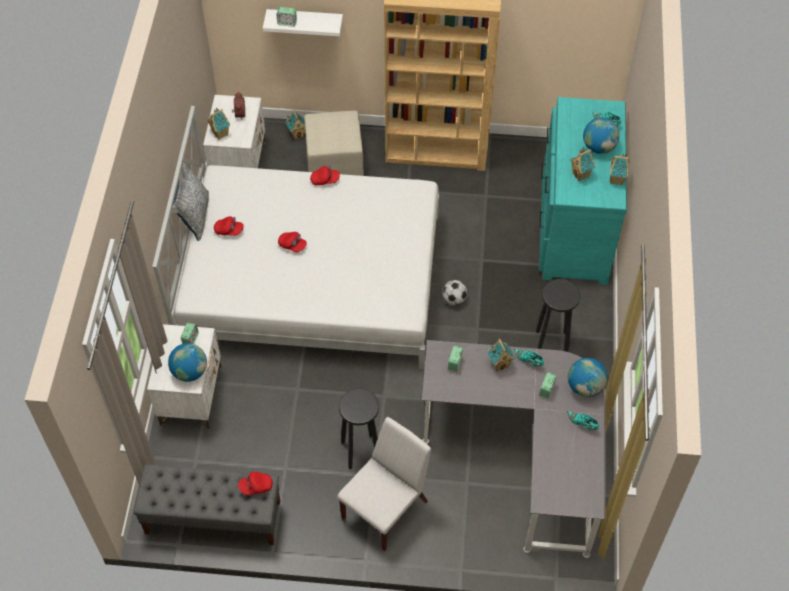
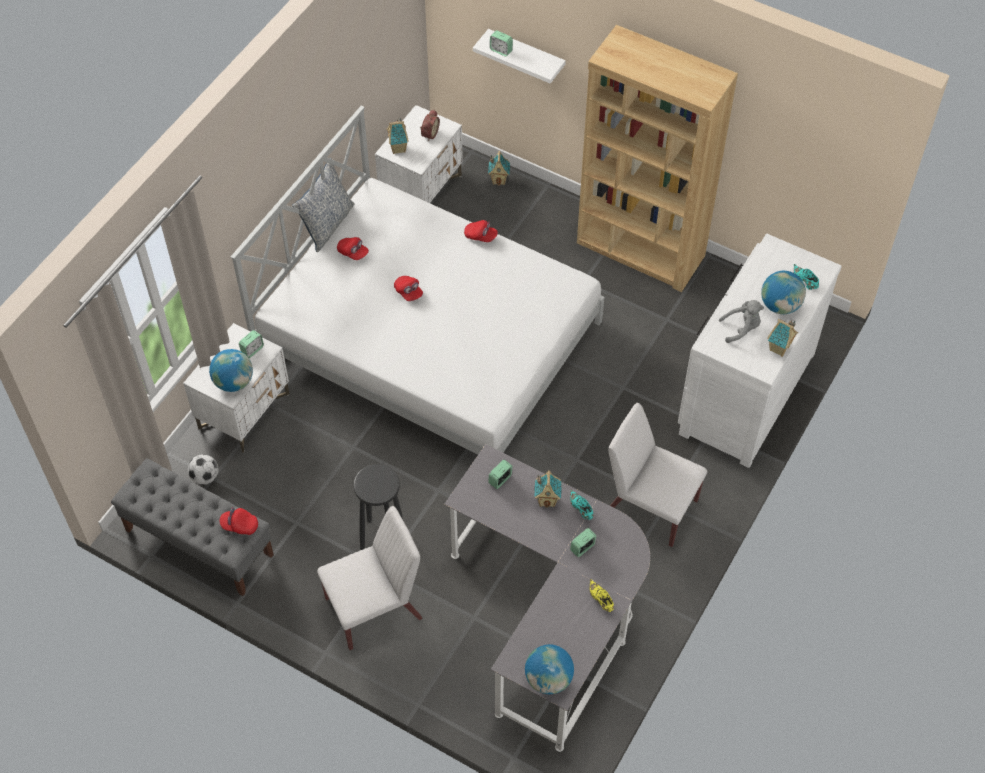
camera: 25 degrees right, 0 degrees up
beige ottoman [304,111,364,176] -> none
football [442,280,467,305] -> football moved to [188,454,218,485]
black stool [536,279,581,352] -> white chair [608,403,707,547]
turquoise dresser [539,97,627,285] -> white dresser [678,234,842,468]
turquoise shoe [567,411,599,430] -> yellow shoe [590,579,614,612]
globe [568,358,608,397] -> globe moved to [525,644,574,694]
toy house [570,147,596,181] -> grey plush toy [719,300,764,343]

